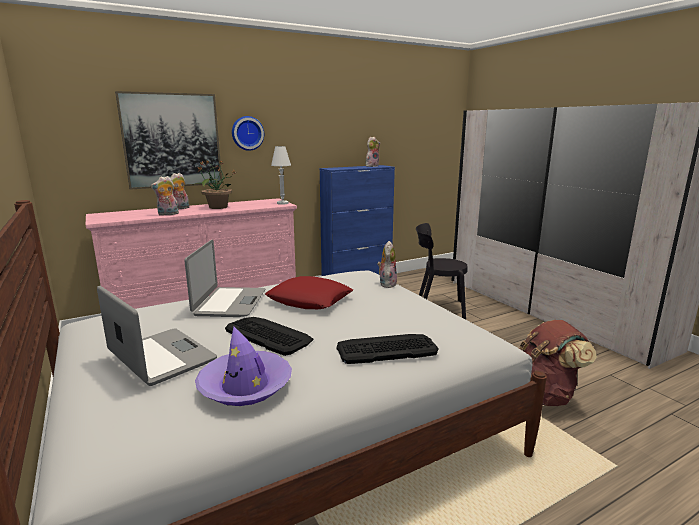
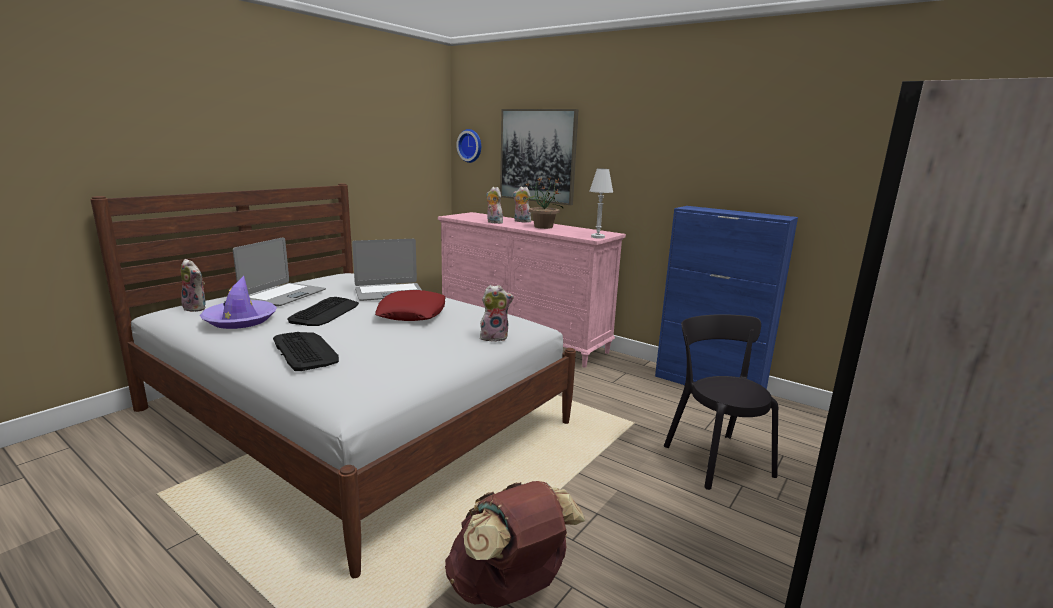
camera: 65 degrees right, 0 degrees up
wall clock [232,116,264,151] -> wall clock moved to [456,129,481,163]
plush toy [366,137,380,167] -> plush toy moved to [181,259,206,312]

